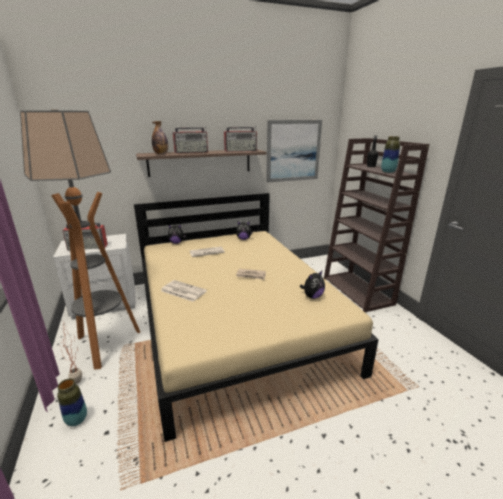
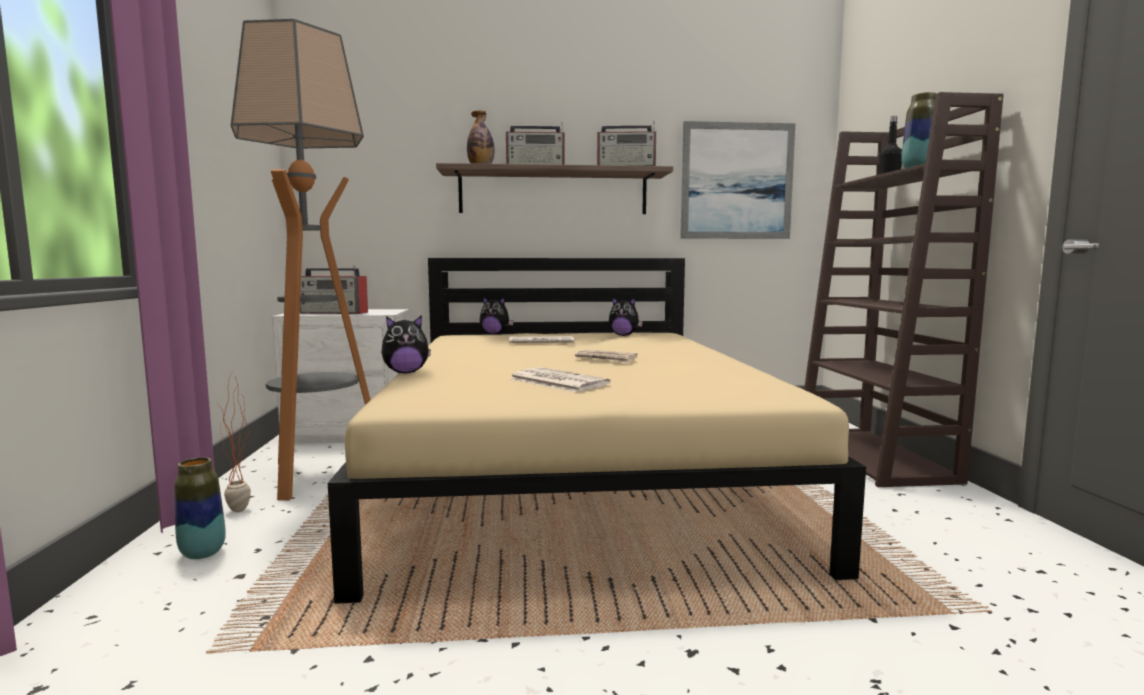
camera: 15 degrees right, 15 degrees down
newspaper [161,280,207,302] -> newspaper moved to [509,367,611,392]
plush toy [300,271,325,299] -> plush toy moved to [381,315,431,373]

